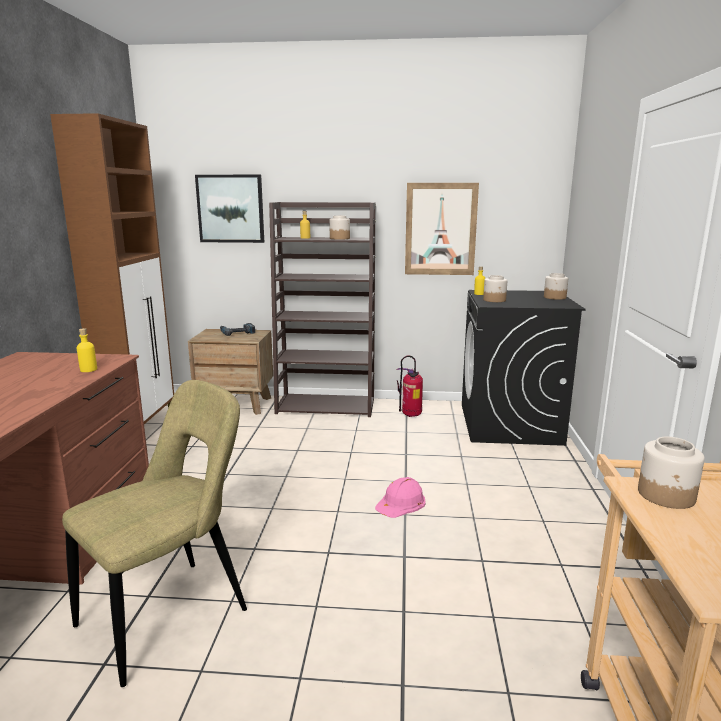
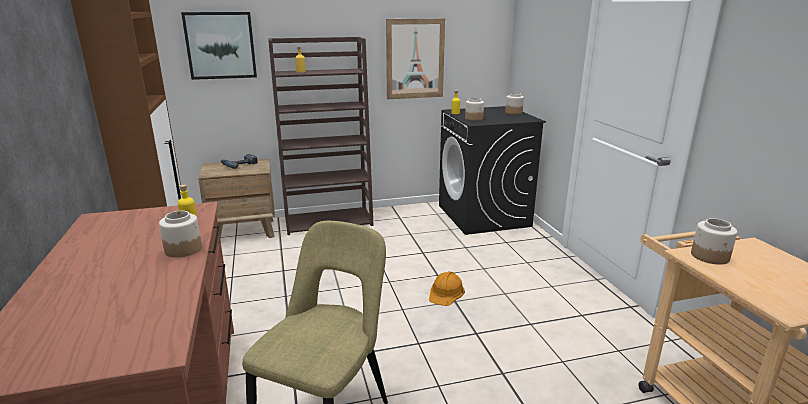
camera: 20 degrees left, 5 degrees up
jar [329,216,350,240] -> jar moved to [159,211,202,257]
pink hard hat [375,477,426,518] -> orange hard hat [429,271,465,306]
fire extinguisher [397,356,423,417] -> none

